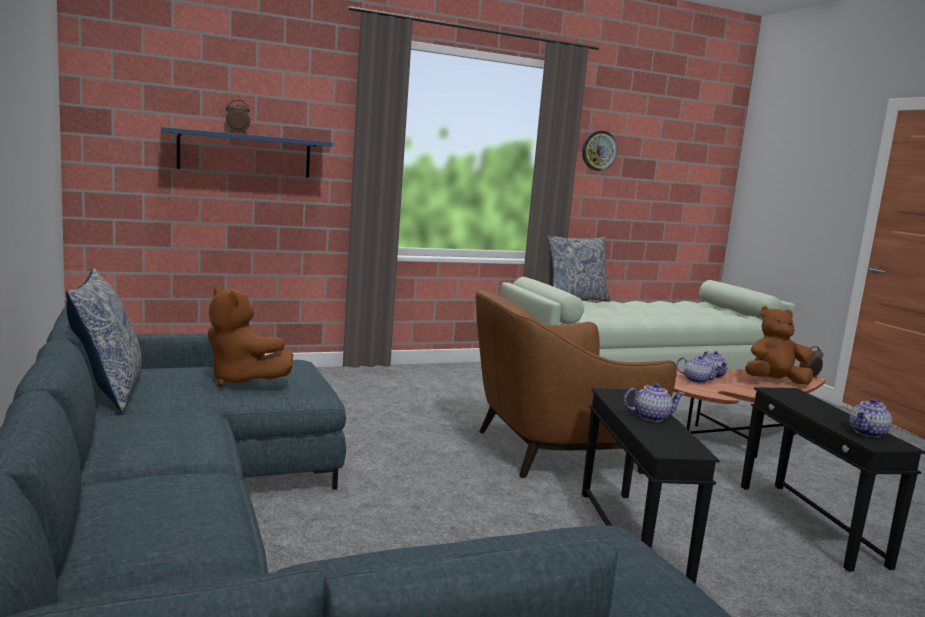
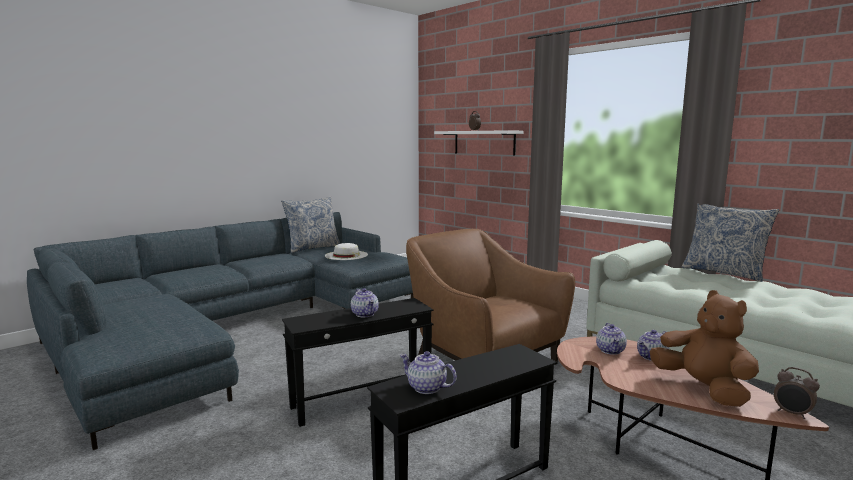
camera: 70 degrees right, 0 degrees up
blue shelf [161,127,332,178] -> white shelf [434,130,523,156]
brown plush toy [208,287,293,387] -> white hat [325,243,368,260]
wall clock [582,131,618,171] -> none

